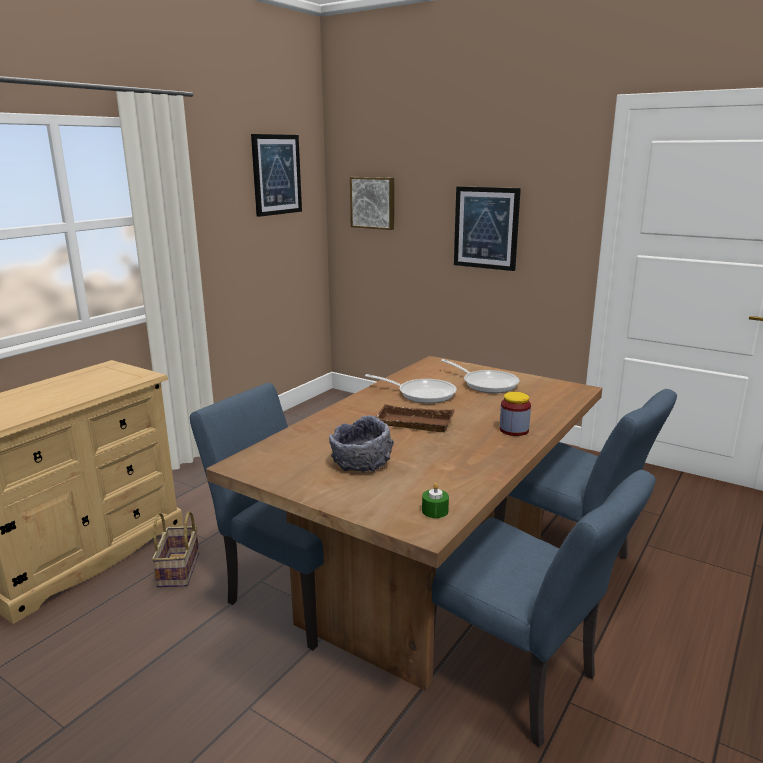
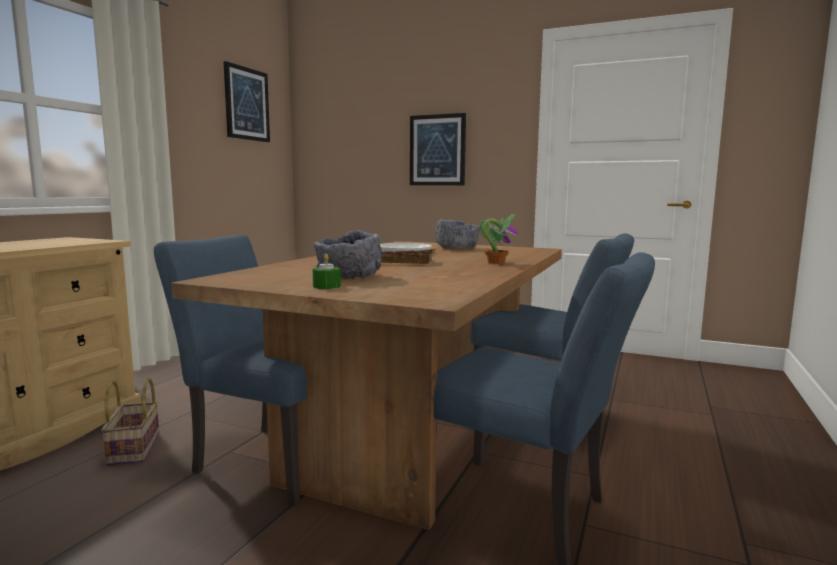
camera: 10 degrees left, 10 degrees down
picture [350,177,394,230] -> none
green candle [422,483,449,518] -> green candle moved to [312,254,341,289]
frying pan [441,359,520,393] -> grey bowl [435,219,480,249]
jar [500,392,531,436] -> potted plant [479,214,518,264]

